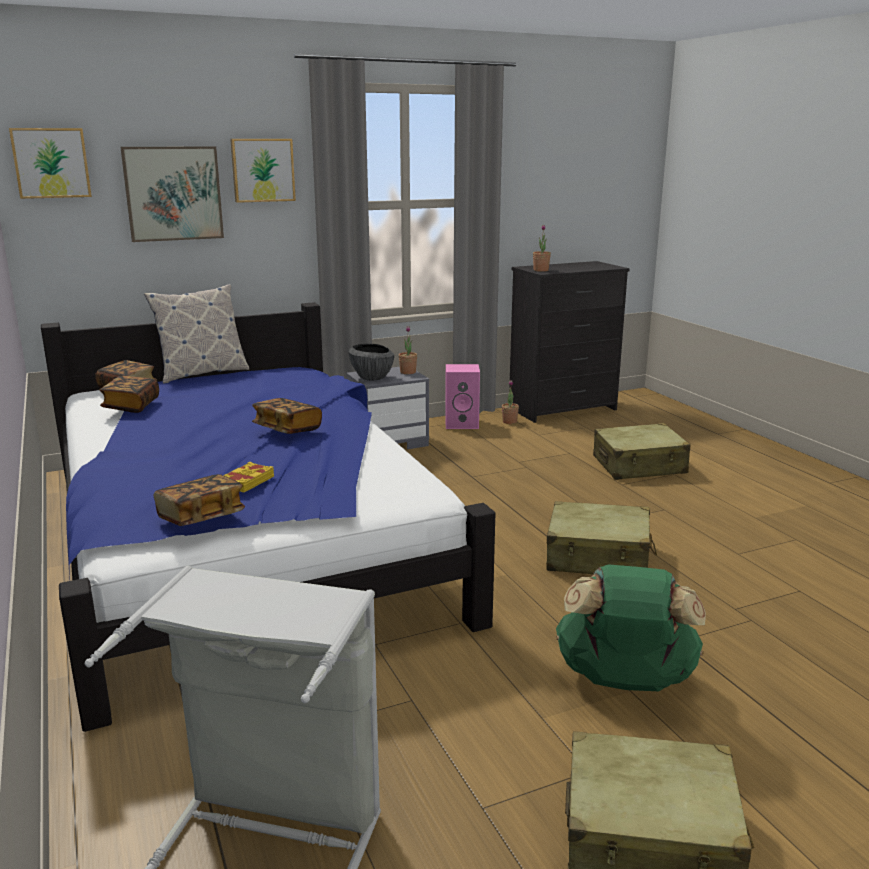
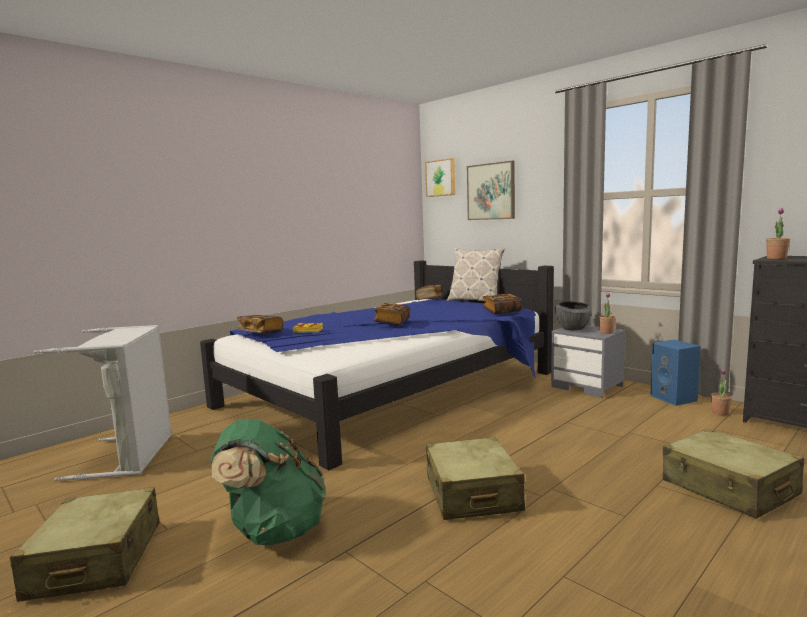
camera: 70 degrees right, 10 degrees down
book [100,376,159,413] -> book moved to [483,294,522,314]
picture [230,139,296,203] -> none
pink speaker [445,364,480,429] -> blue speaker [650,340,701,406]

